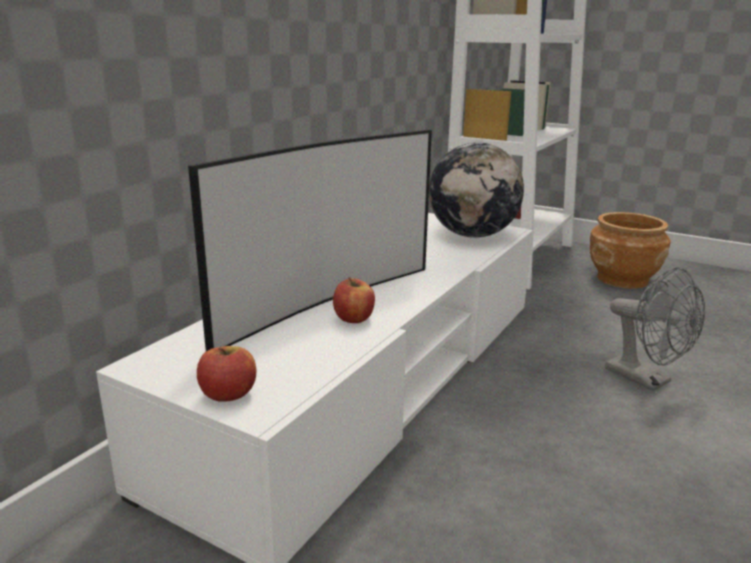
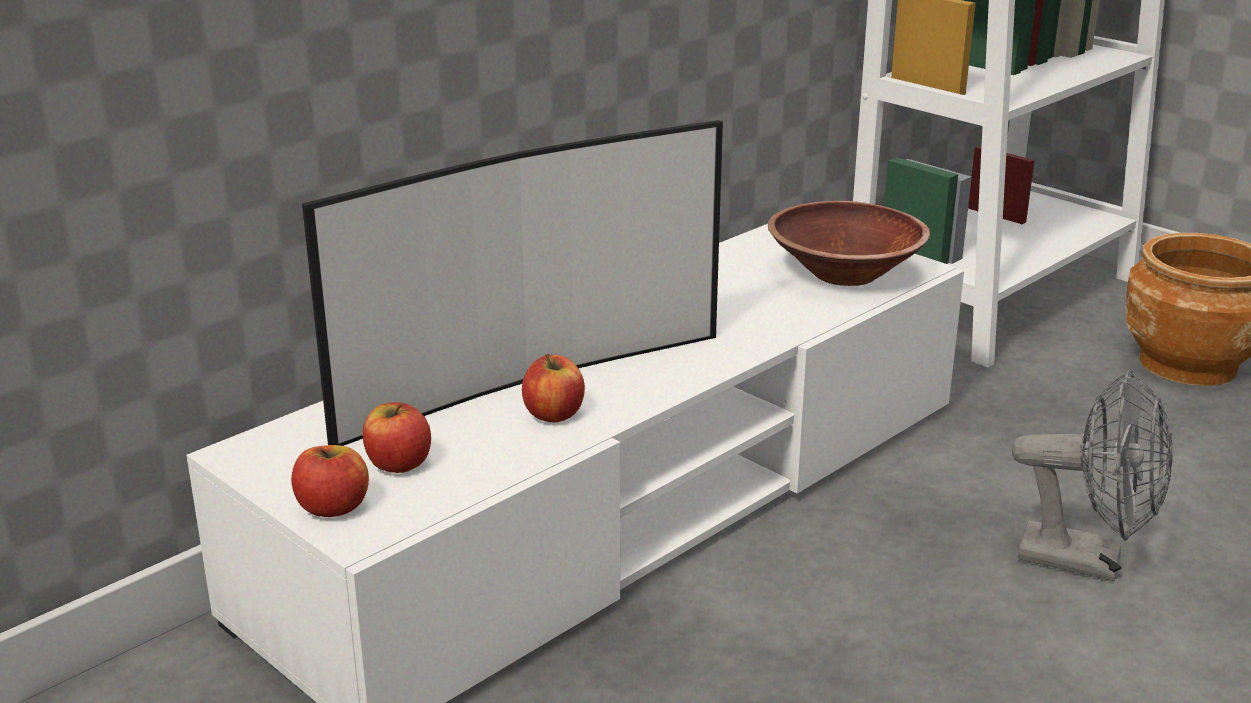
camera: 15 degrees right, 5 degrees up
globe [429,142,524,238] -> brown bowl [768,201,930,286]
grey fan [605,267,705,391] -> grey fan turned 45 degrees counterclockwise [1012,370,1173,581]
none -> apple [363,403,431,473]

